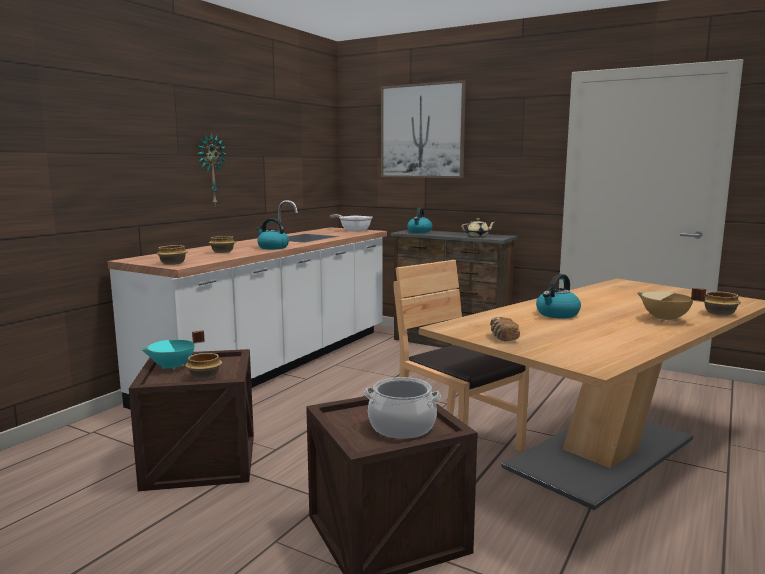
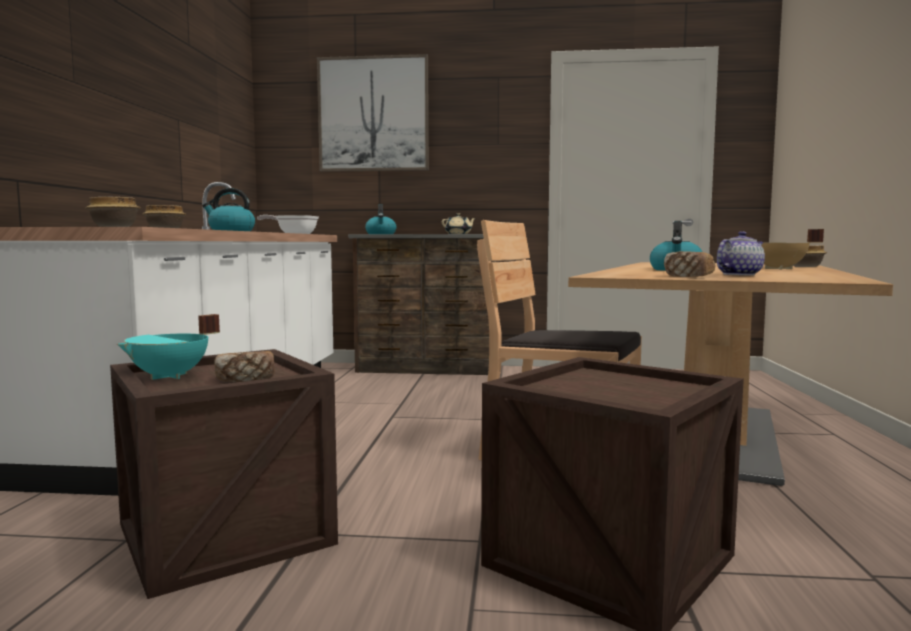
camera: 25 degrees left, 5 degrees down
bowl [185,353,222,380] -> bread [214,351,275,382]
wall clock [197,133,226,204] -> none
cooking pot [364,377,441,439] -> none
none -> teapot [717,231,765,276]

